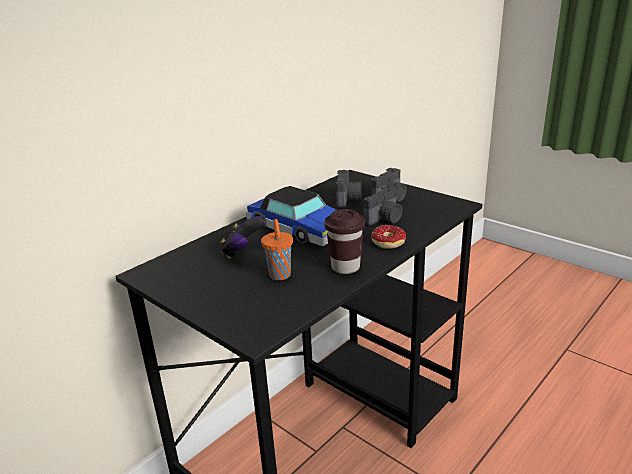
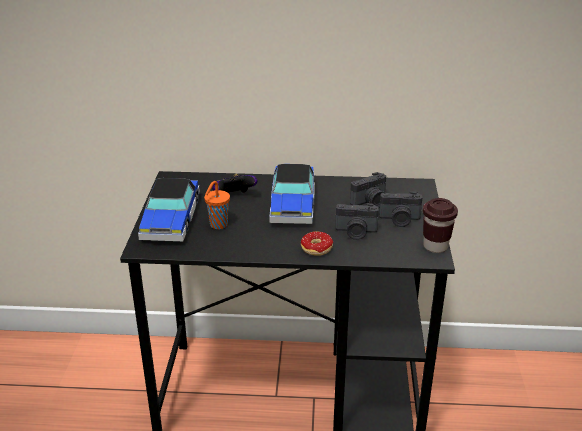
camera: 50 degrees right, 5 degrees up
brown cup [324,209,365,274] -> brown cup moved to [423,198,458,253]
none -> toy car [138,178,200,241]

